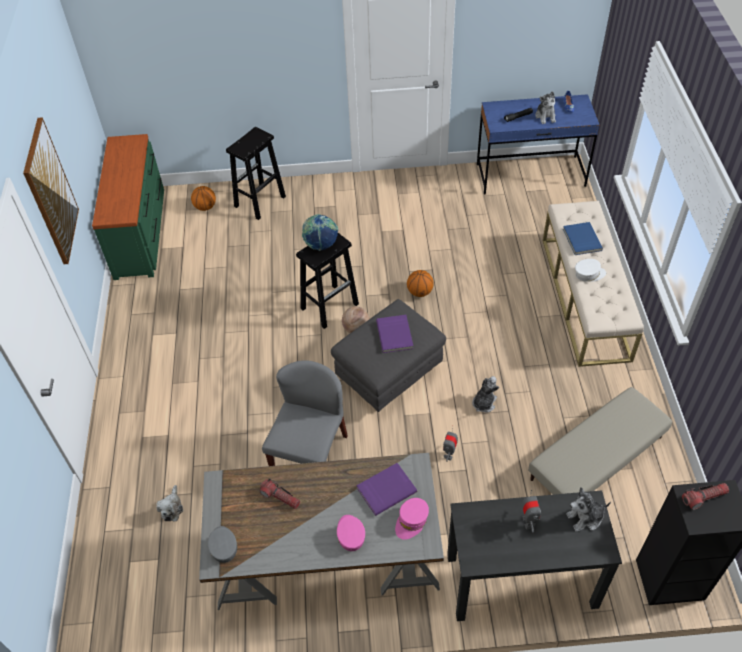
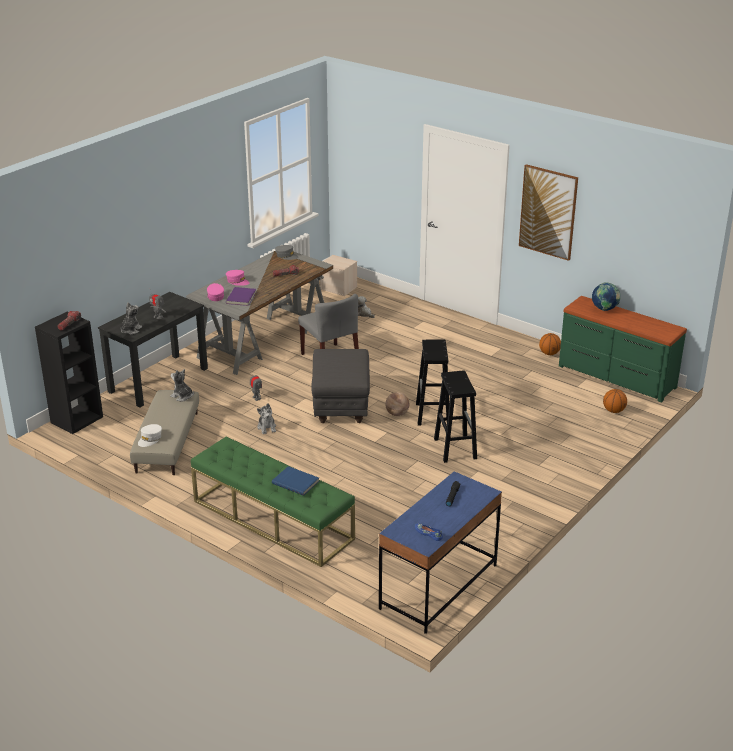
camera: 130 degrees right, 20 degrees down
black stool [226,127,286,220] -> black stool moved to [434,370,477,463]
globe [302,214,338,251] -> globe moved to [592,282,621,311]
purple book [376,315,413,353] -> none
basketball [407,270,434,297] -> basketball moved to [539,333,561,355]
plush toy [535,91,556,124] -> plush toy moved to [170,369,194,402]
beige bench [543,201,644,367] -> green bench [191,436,355,567]
white cap [575,259,606,282] -> white cap moved to [138,424,162,447]
none -> beige storage box [320,255,357,296]

